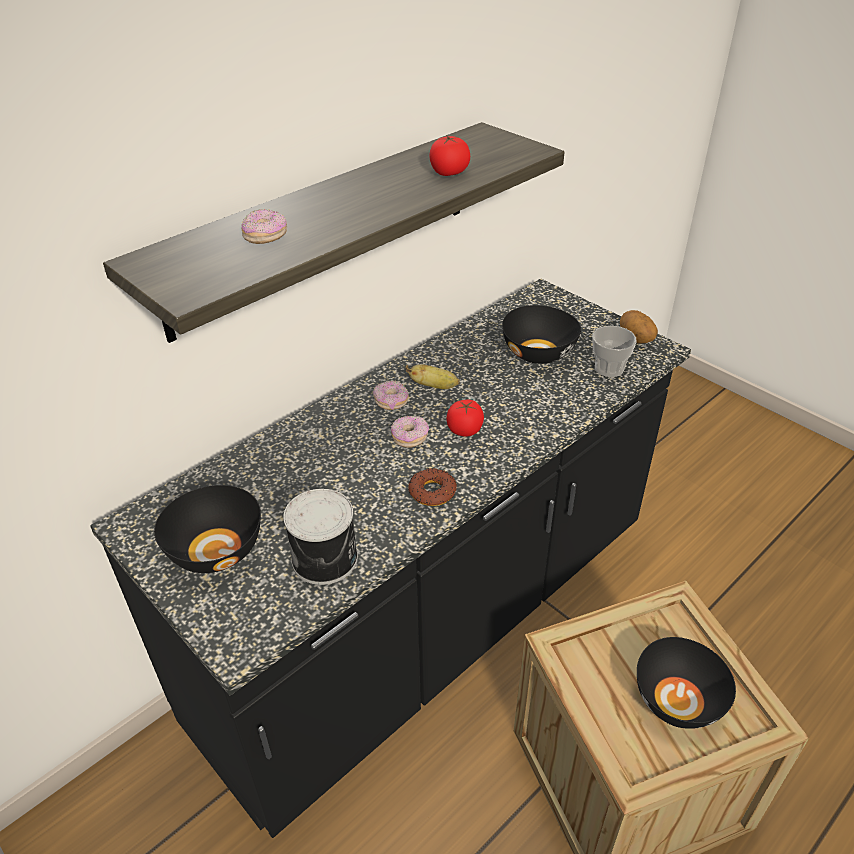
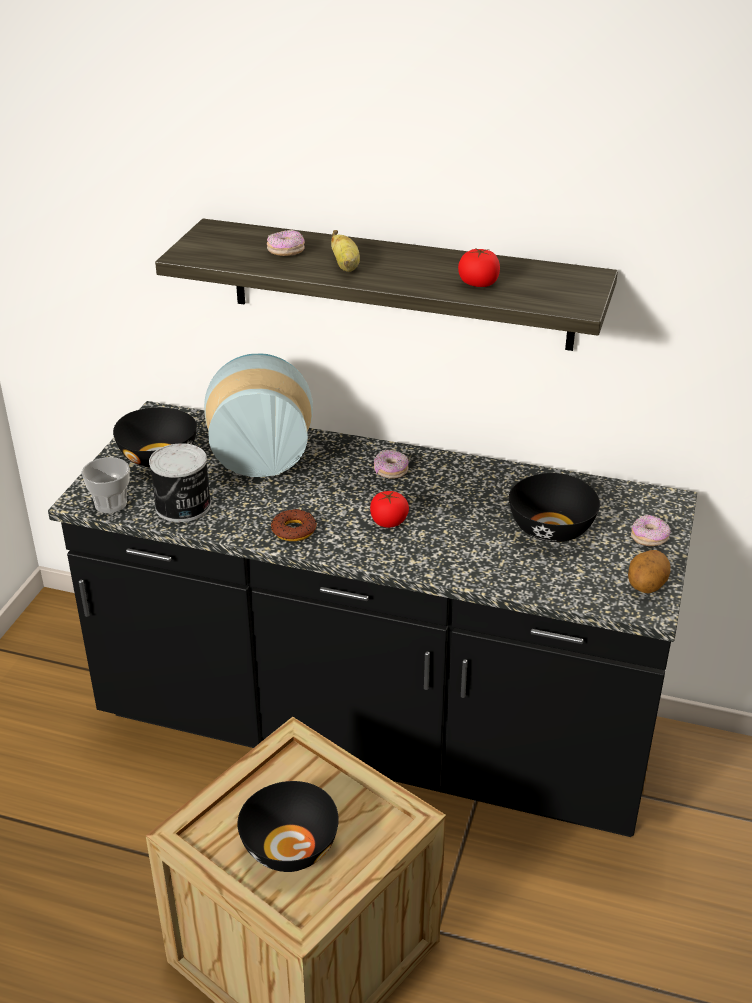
camera: 60 degrees right, 5 degrees down
donut [391,416,429,447] -> donut moved to [631,515,671,546]
banana [406,364,460,389] -> banana moved to [331,230,360,272]
cup [593,326,636,377] -> cup moved to [81,457,130,513]
none -> vase [204,354,313,477]

